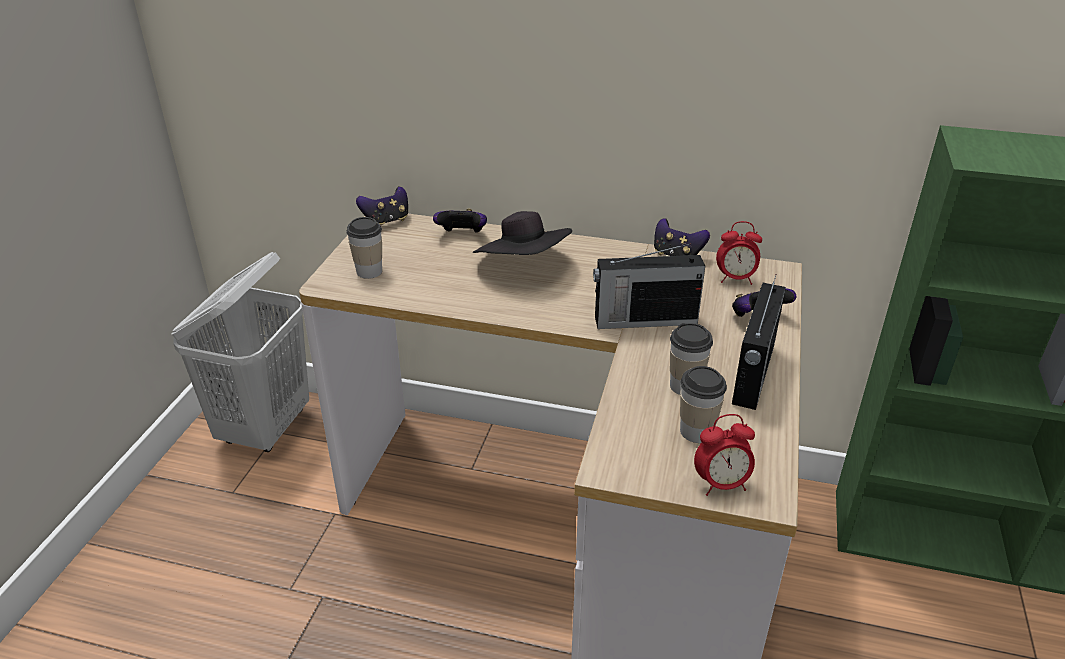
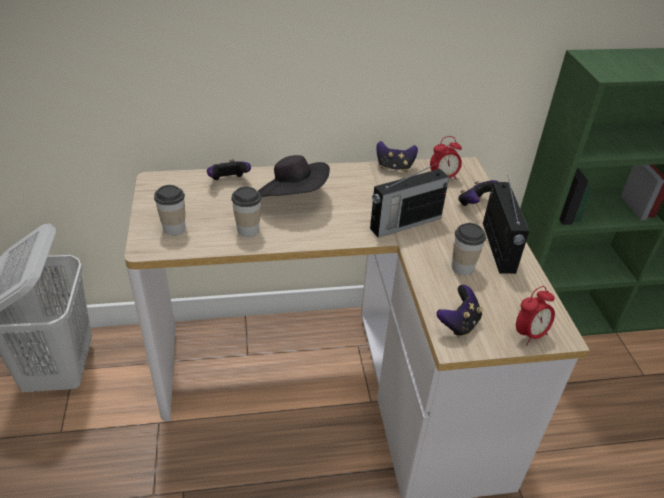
camera: 25 degrees left, 5 degrees up
game controller [356,187,408,225] -> game controller moved to [436,285,483,337]
cup [680,366,727,443] -> cup moved to [232,187,261,237]

